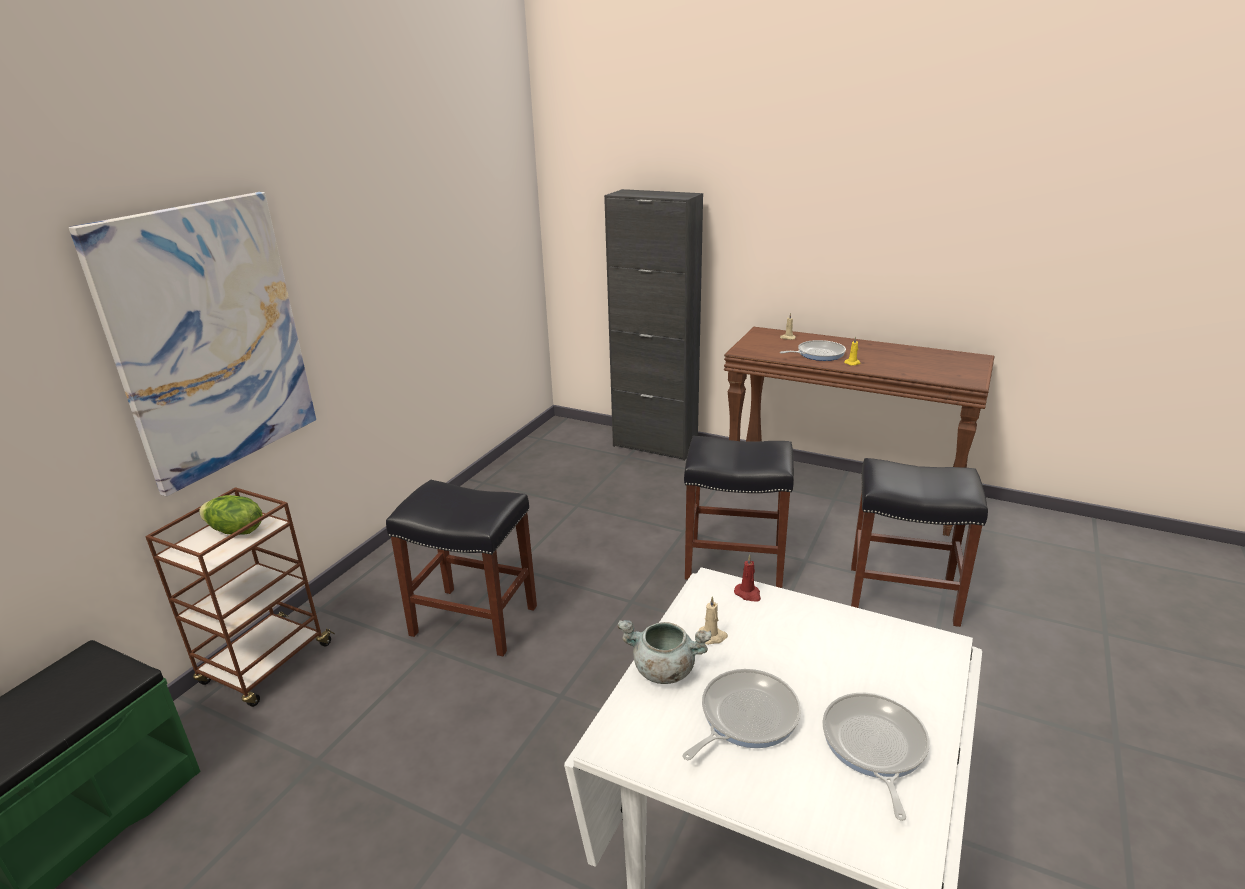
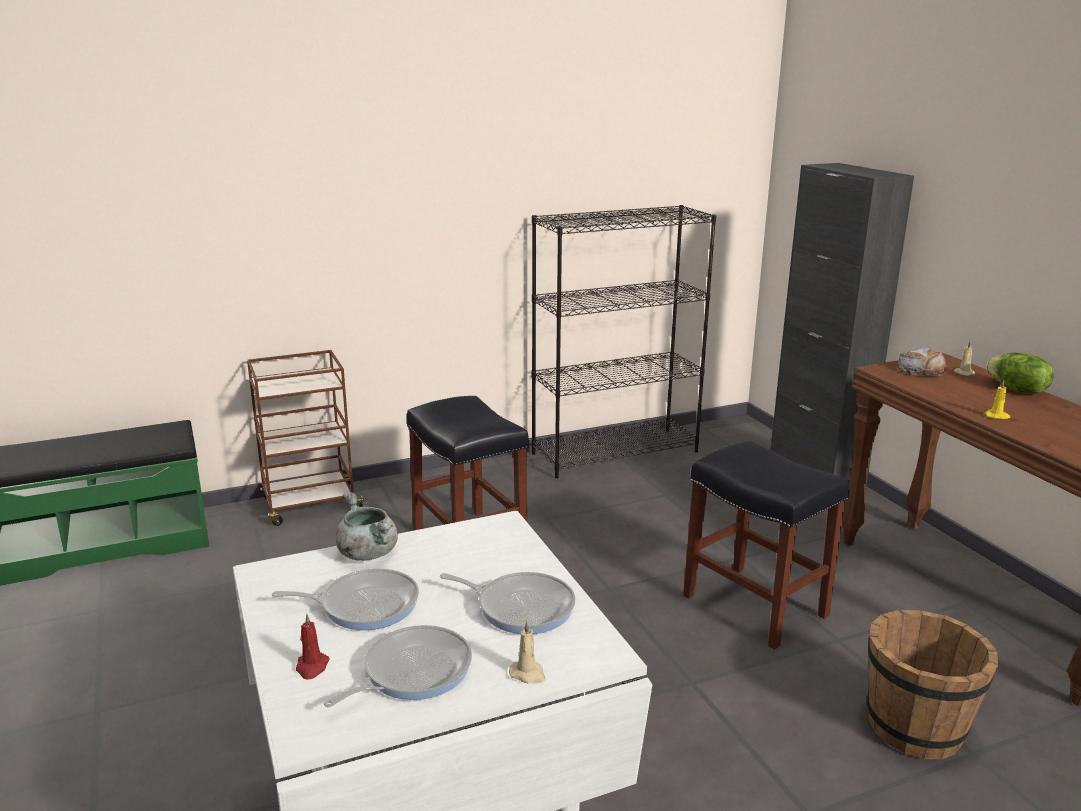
camera: 40 degrees right, 5 degrees down
picture [69,192,316,496] -> none
lettuce [199,495,263,535] -> lettuce moved to [986,353,1054,394]
beige candle [698,596,728,645] -> beige candle moved to [509,621,546,683]
red candle [734,555,761,602] -> red candle moved to [296,614,330,680]
frying pan [780,340,846,361] -> frying pan moved to [440,572,575,634]
black stool [851,458,988,627] -> brown bucket [867,610,998,760]
none -> black bookcase [531,205,716,478]
none -> bread [898,347,947,376]

